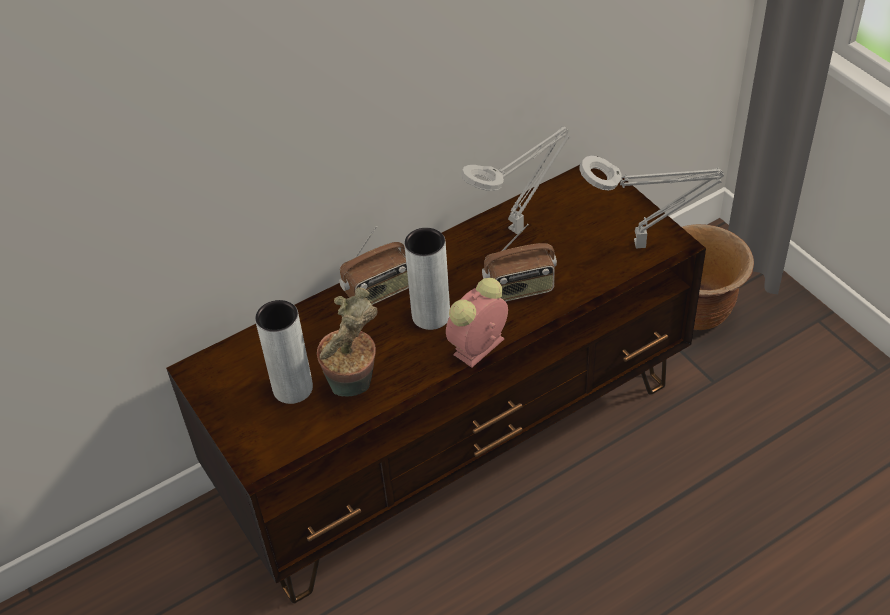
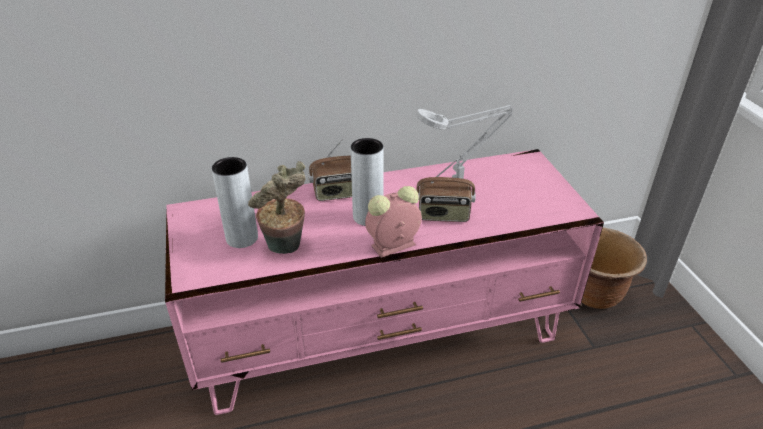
camera: 15 degrees right, 10 degrees down
brown tv stand [166,156,706,603] -> pink tv stand [165,149,604,415]
grey table lamp [579,156,724,248] -> none

